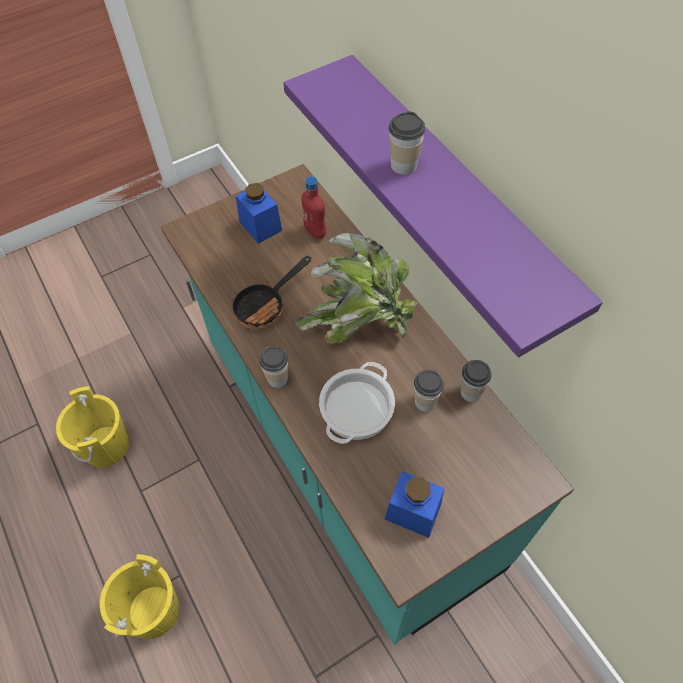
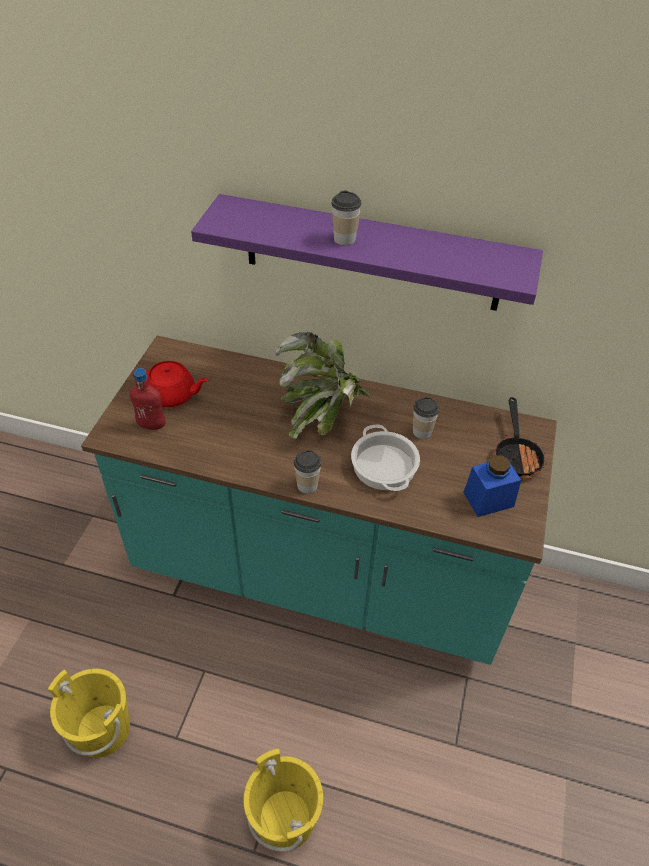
camera: 45 degrees left, 10 degrees down
frying pan [232,256,311,329] -> frying pan moved to [493,397,547,479]
blue jar [236,183,282,244] -> red teapot [132,361,209,407]
red bottle [301,176,326,239] -> red bottle moved to [129,368,166,430]
cup [460,360,492,402] -> none

